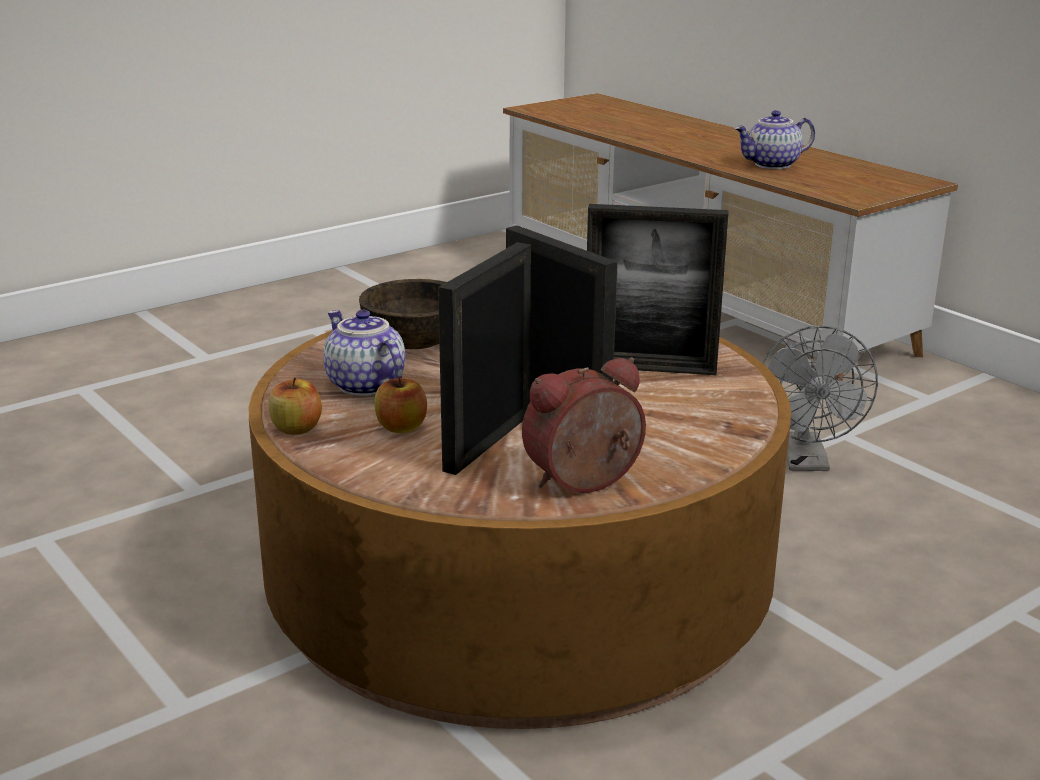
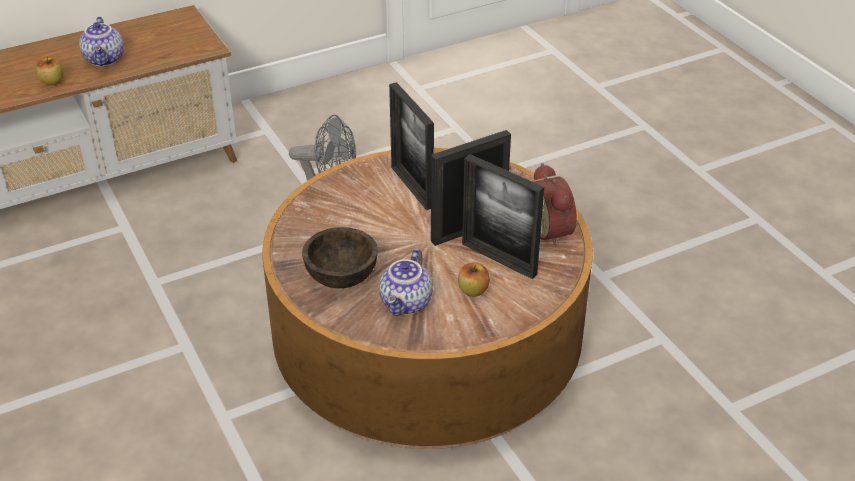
camera: 80 degrees left, 15 degrees up
apple [268,377,322,435] -> apple moved to [36,57,64,85]
teapot [323,310,405,396] -> teapot turned 45 degrees counterclockwise [379,249,433,316]
picture frame [587,204,728,375] -> picture frame turned 135 degrees clockwise [389,82,434,210]

